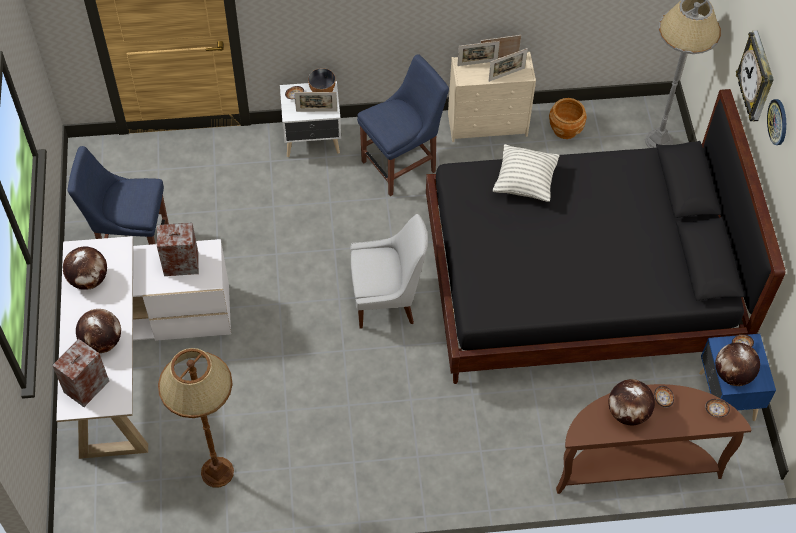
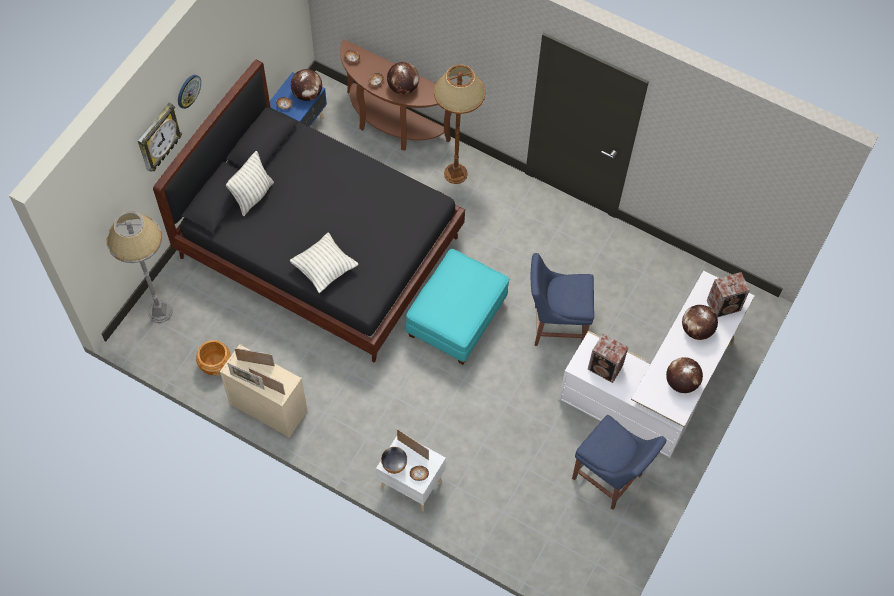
camera: 145 degrees left, 5 degrees up
brown floor lamp [158,348,234,487] -> brown floor lamp moved to [434,64,486,184]
white chair [350,214,428,329] -> turquoise ottoman [405,249,509,365]
blue chair [357,54,449,196] -> blue chair moved to [531,253,594,346]
none -> pillow [226,151,274,216]

